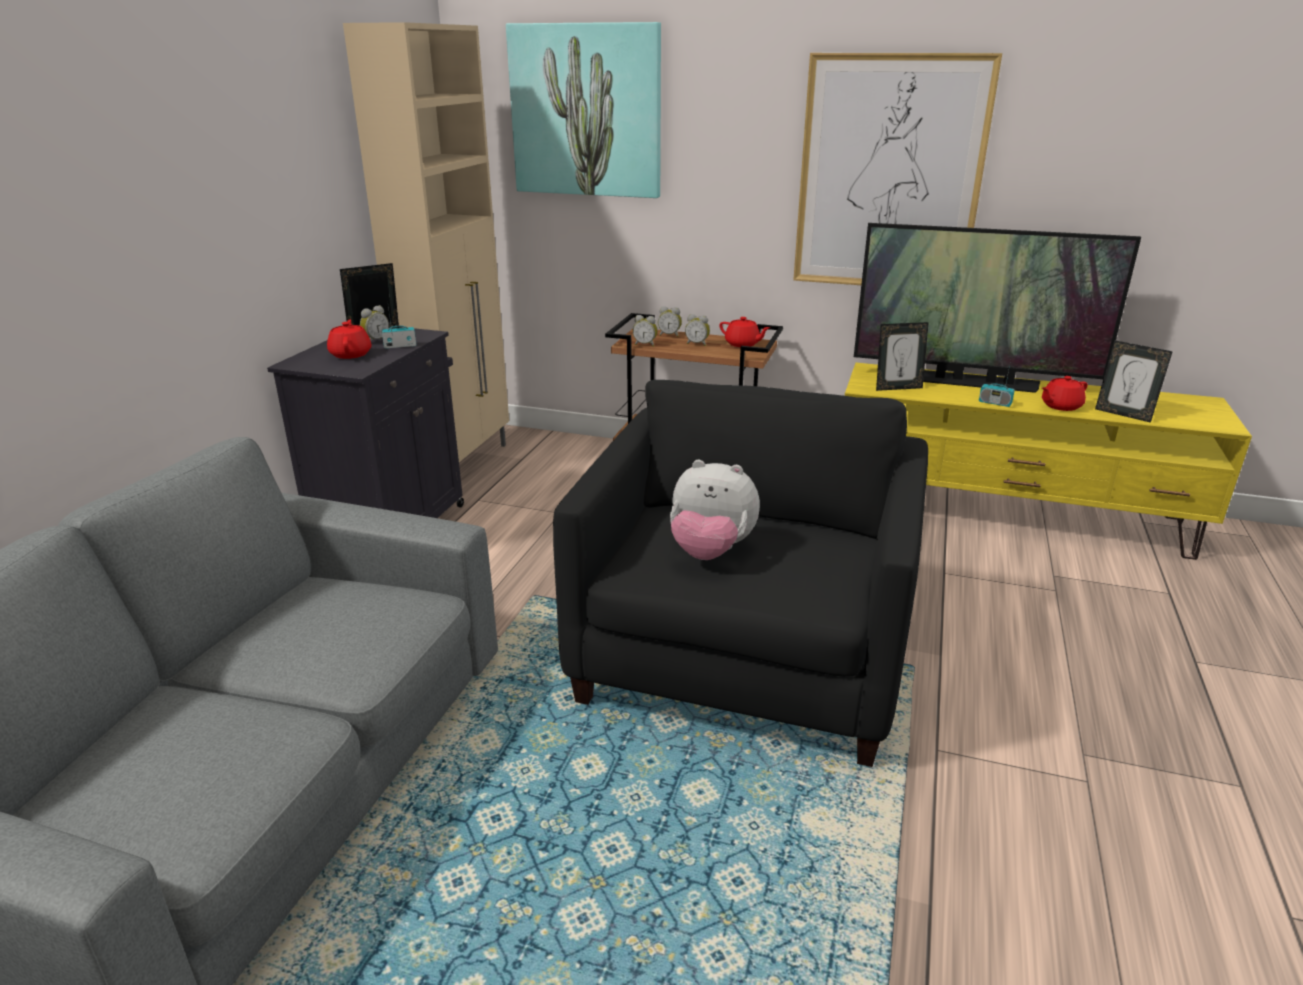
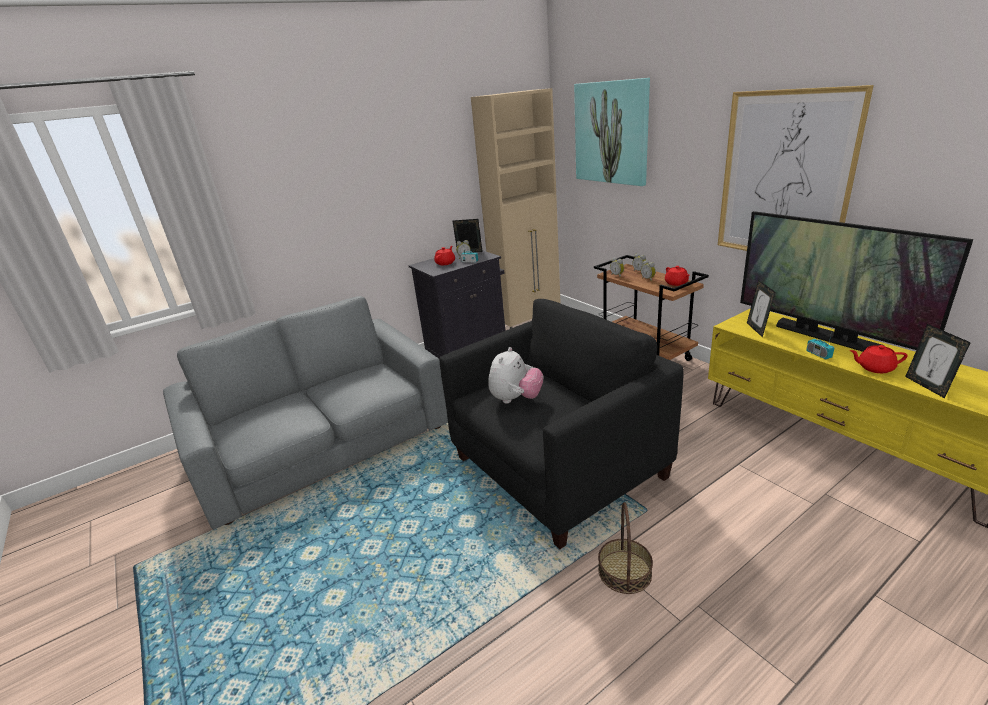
camera: 40 degrees right, 0 degrees up
plush toy [670,460,760,560] -> plush toy turned 120 degrees counterclockwise [488,347,543,404]
picture frame [876,322,929,391] -> picture frame turned 60 degrees clockwise [747,280,776,337]
none -> basket [598,502,653,594]

